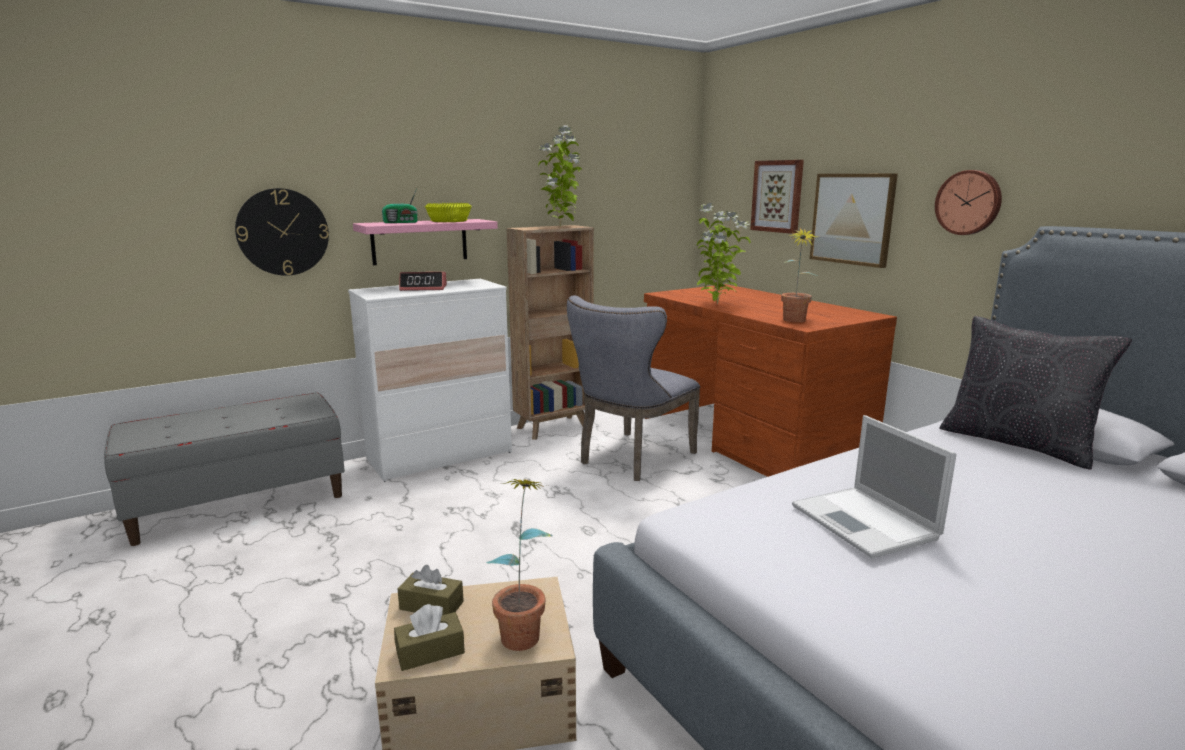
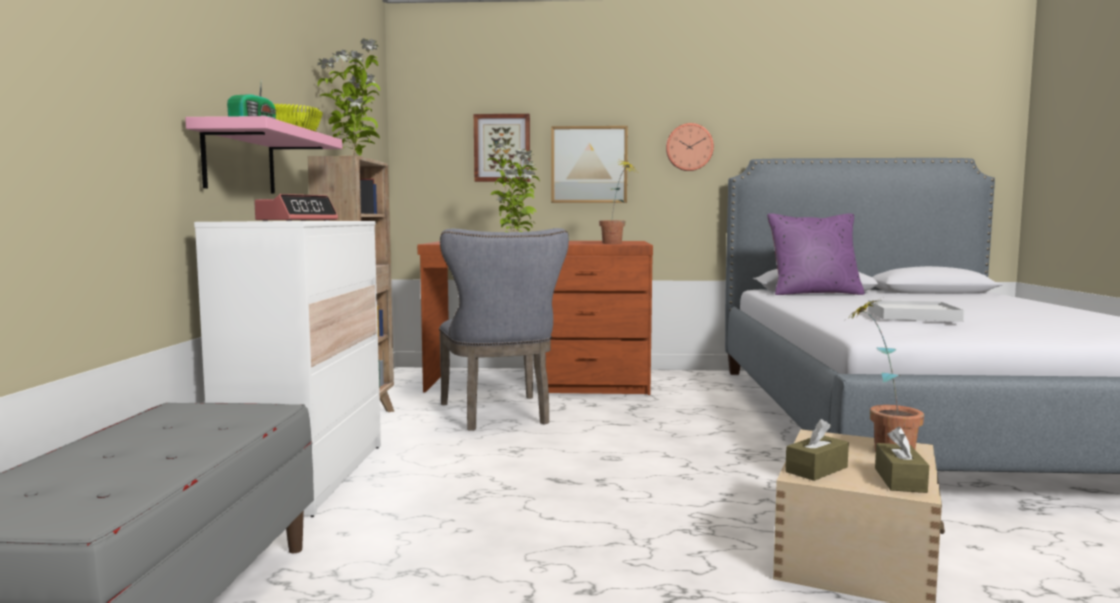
camera: 55 degrees left, 10 degrees down
wall clock [235,188,329,276] -> none
laptop [792,415,957,559] -> white tray [868,300,964,322]
black pillow [939,316,1132,470] -> purple pillow [767,214,865,295]

